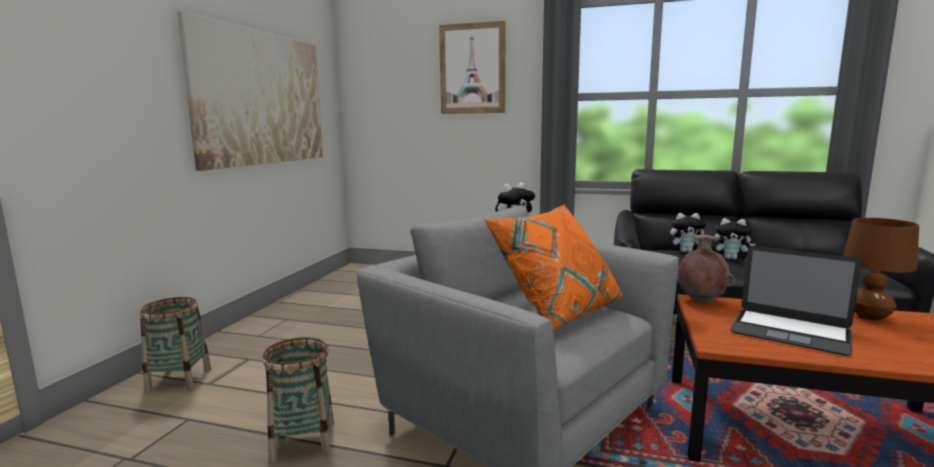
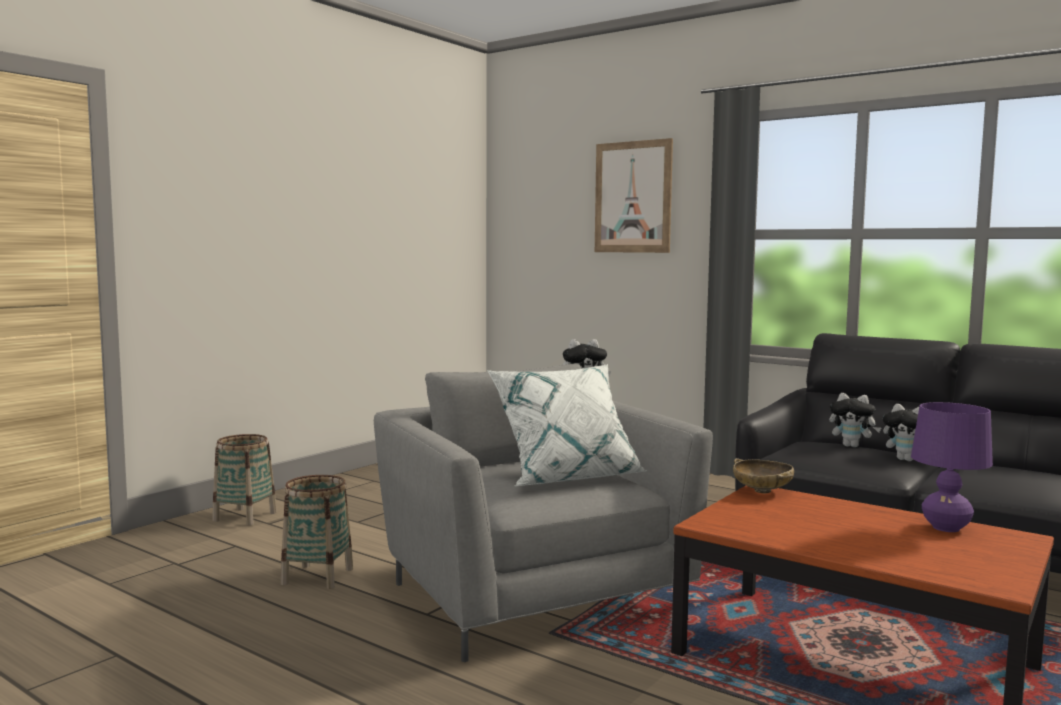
camera: 20 degrees right, 5 degrees down
picture [177,10,323,171] -> none
orange pillow [484,204,623,330] -> white pillow [487,364,647,487]
brown vase [677,235,735,304] -> beige bowl [733,458,794,493]
laptop [730,246,862,356] -> none
brown table lamp [843,218,919,321] -> purple table lamp [911,402,993,532]

